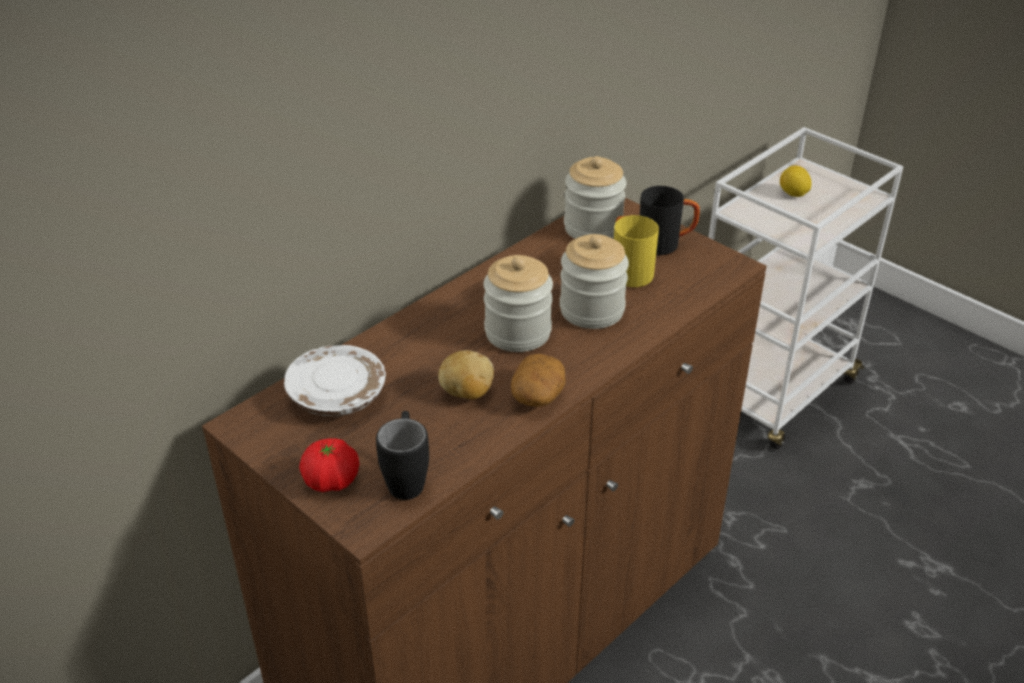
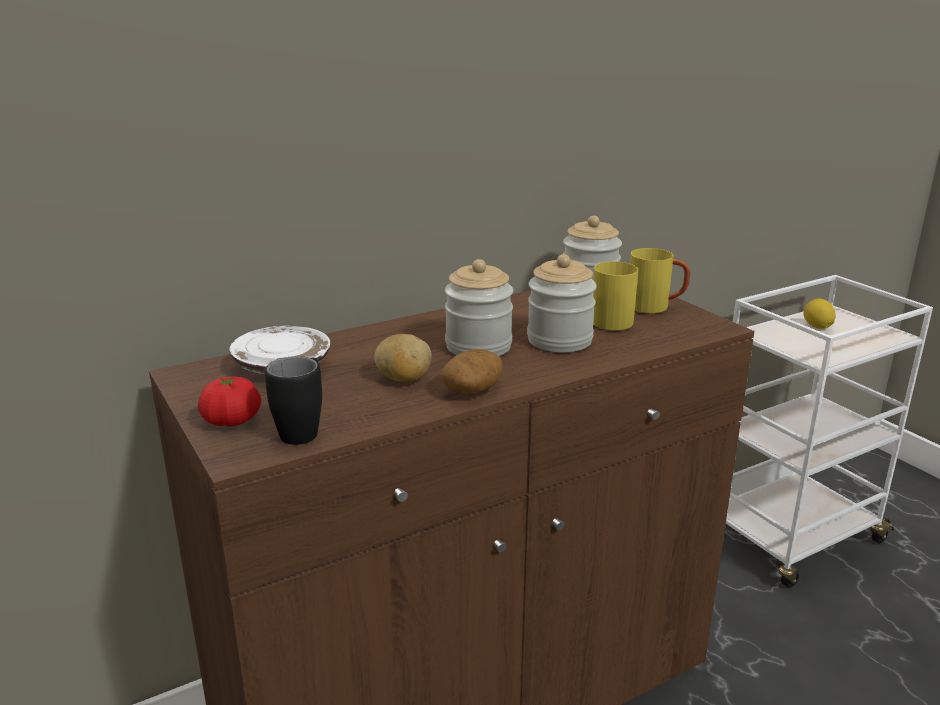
camera: 15 degrees right, 15 degrees down
black mug [640,186,700,255] -> yellow mug [630,248,690,314]

